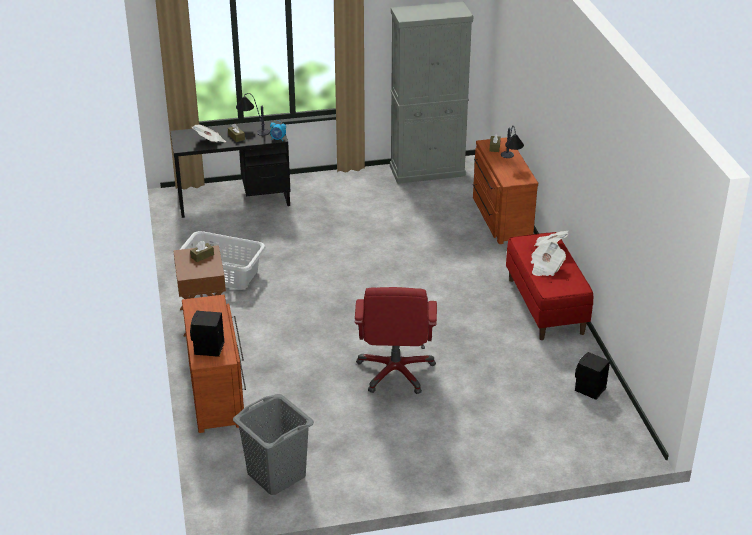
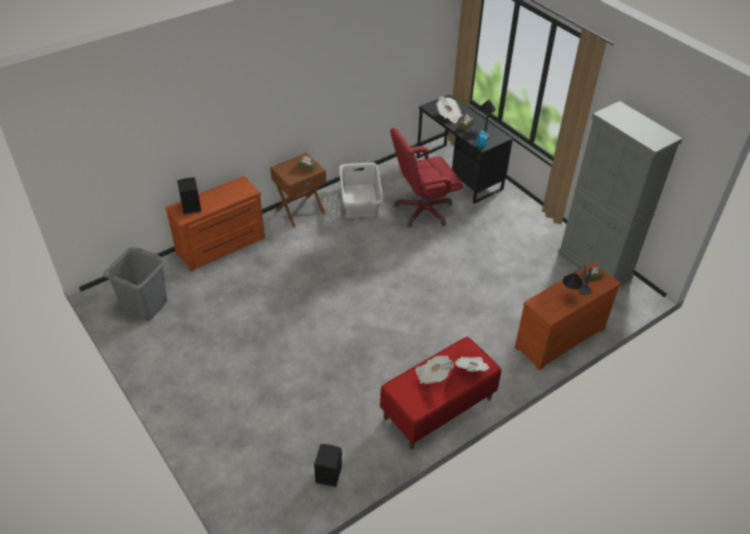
camera: 65 degrees right, 10 degrees up
red office chair [355,287,437,394] -> red office chair moved to [390,128,463,227]

